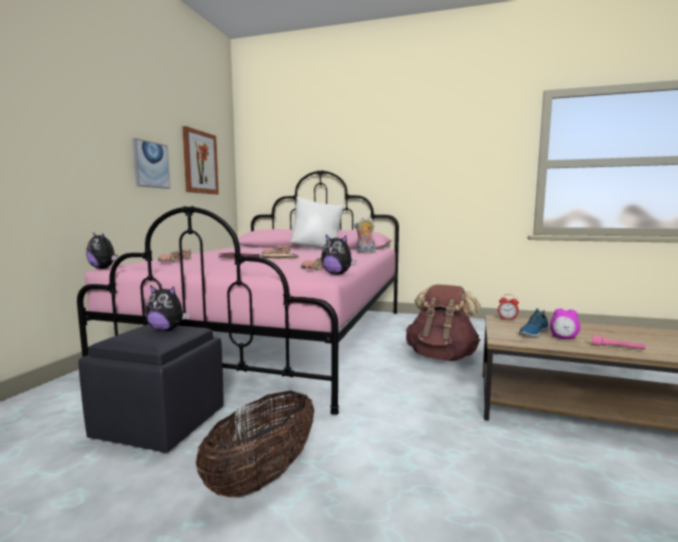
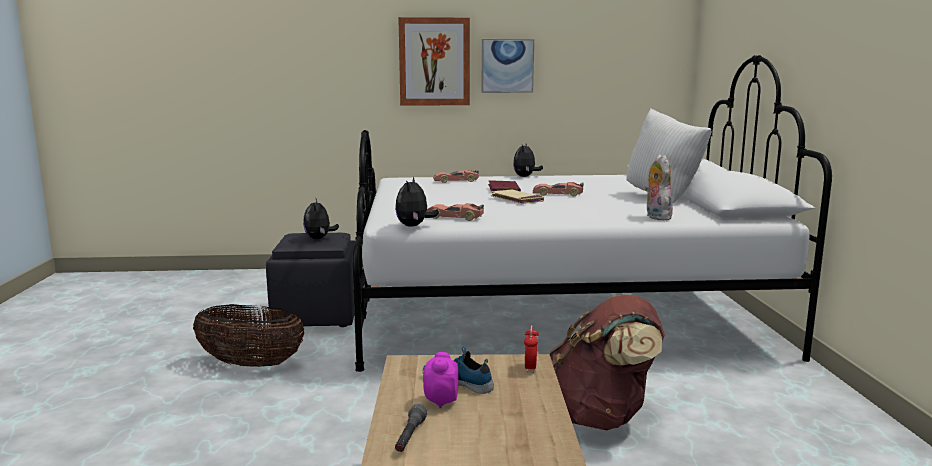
camera: 70 degrees right, 5 degrees up
pink bed [77,170,399,415] -> white bed [353,55,832,372]
plush toy [86,233,118,269] -> plush toy moved to [513,144,543,177]
picture [182,126,219,194] -> picture moved to [398,17,470,106]
pink flashlight [592,335,646,350] -> grey flashlight [395,404,427,452]

